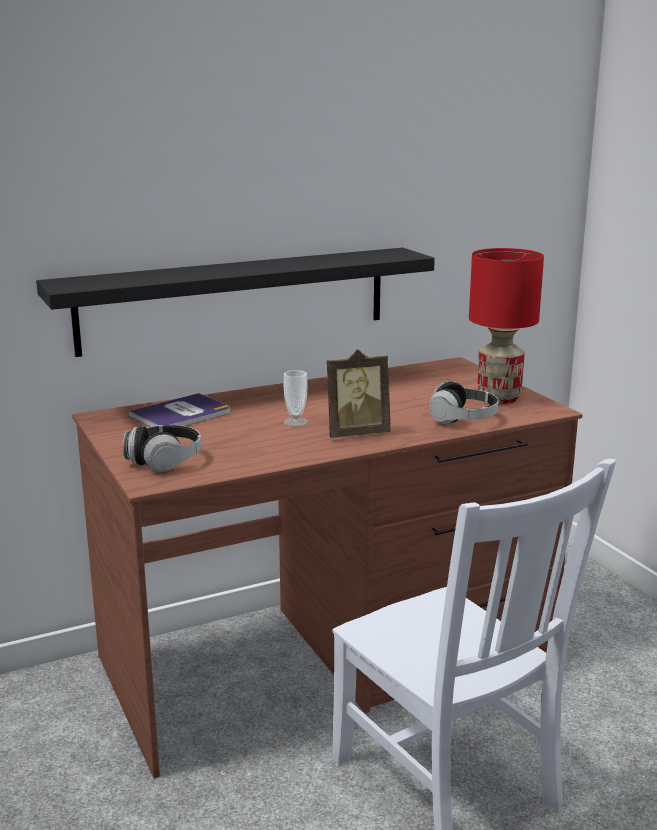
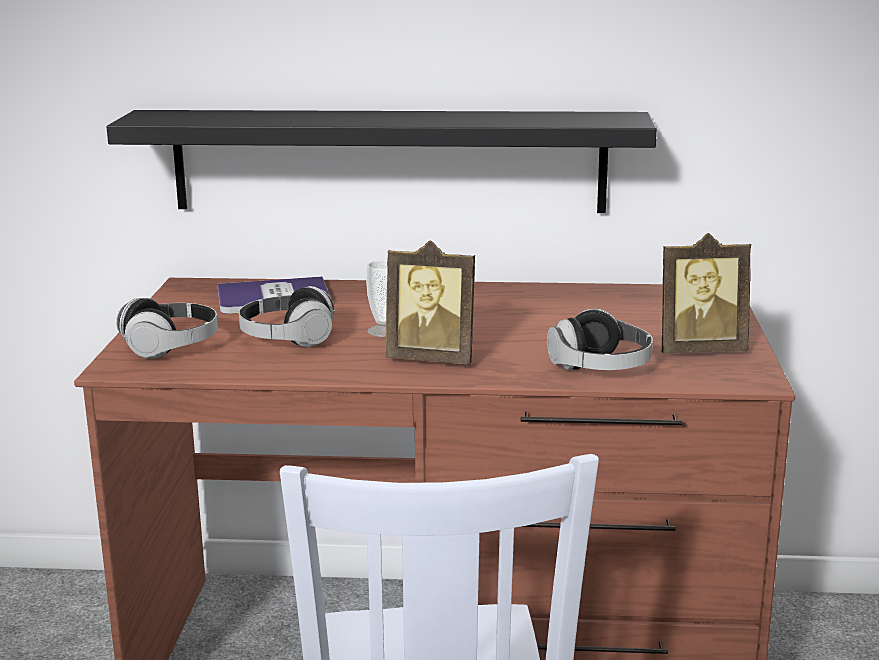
camera: 30 degrees right, 0 degrees up
red table lamp [469,248,544,404] -> picture frame [662,233,751,353]
none -> headphones [239,286,335,347]

